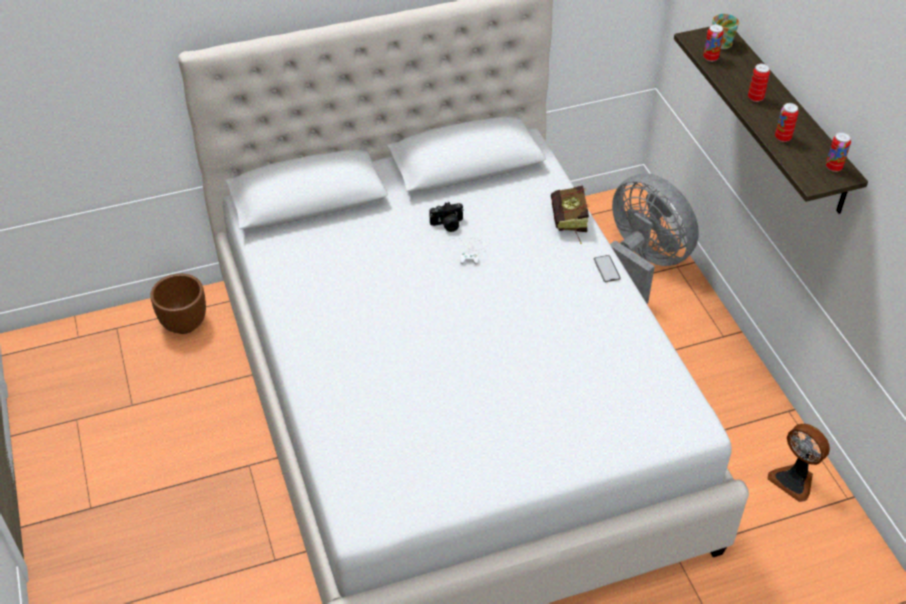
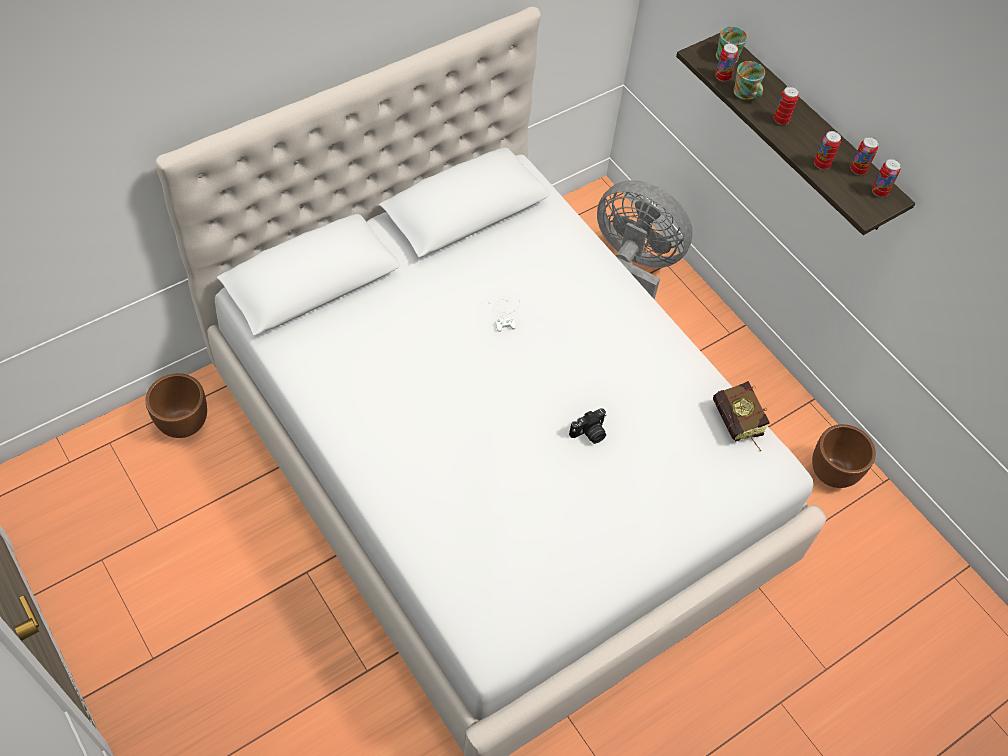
camera: 20 degrees left, 10 degrees up
camera [429,202,464,232] -> camera moved to [569,408,606,444]
book [551,185,590,244] -> book moved to [713,381,770,452]
phone [594,255,621,282] -> none
fan [767,423,830,502] -> brown planter [812,424,876,488]
none -> mug [733,61,765,100]
none -> can [851,137,879,175]

